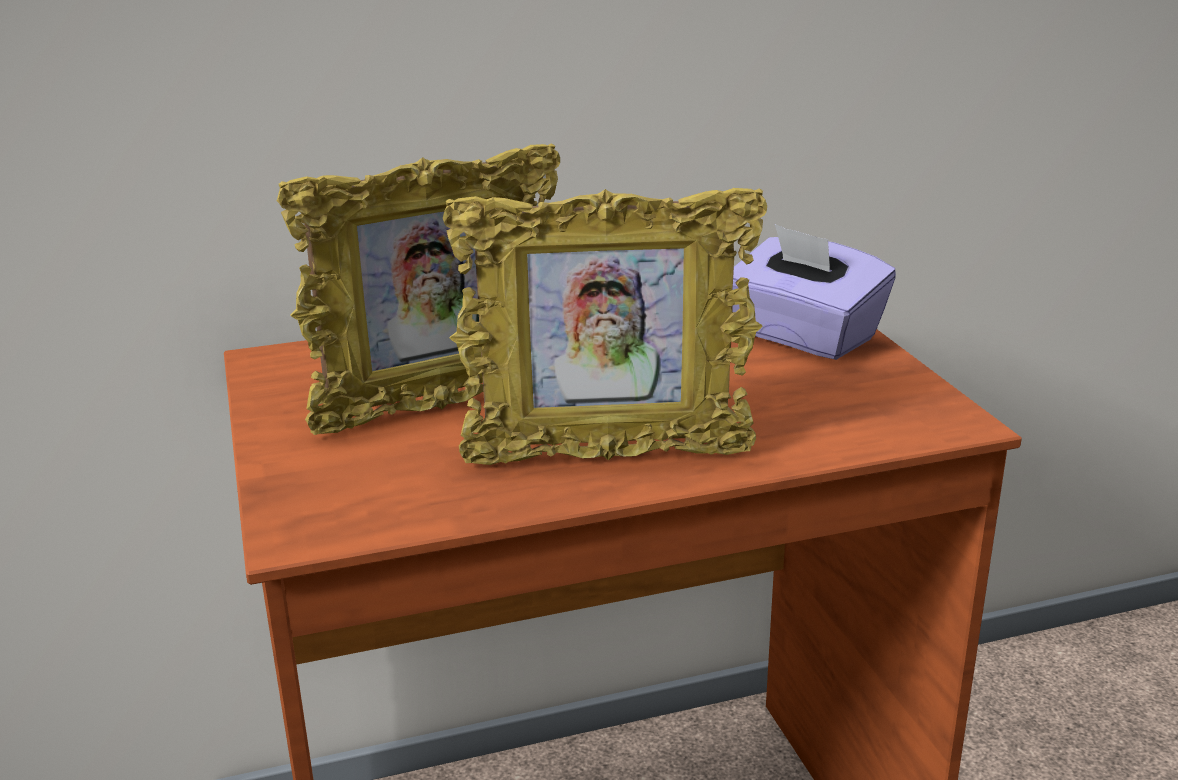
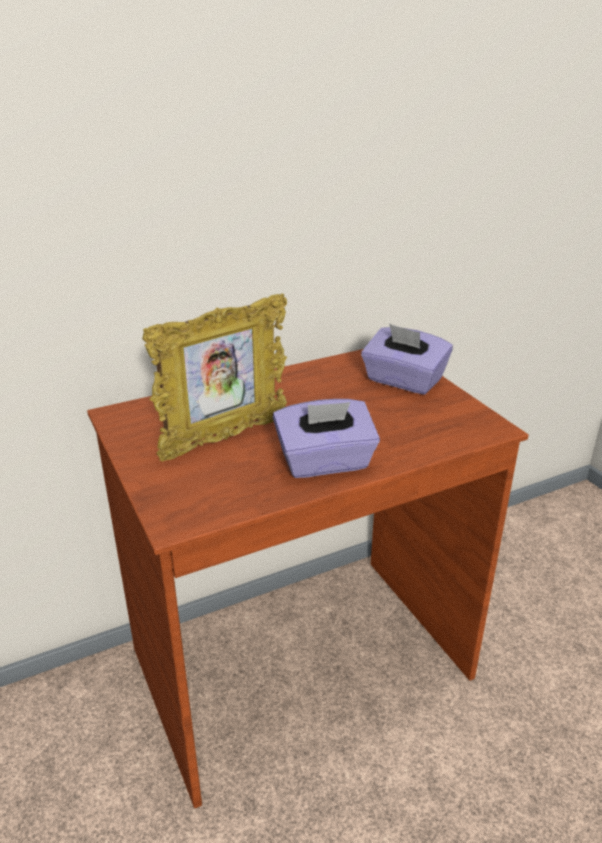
camera: 10 degrees left, 5 degrees up
picture frame [443,188,767,465] -> purple tissue box [273,399,380,478]

